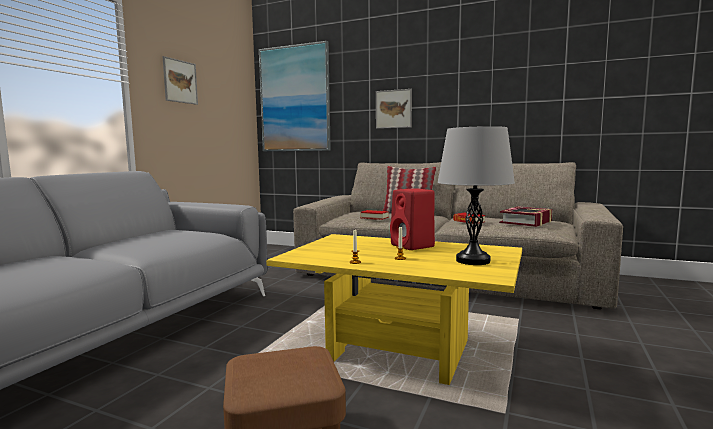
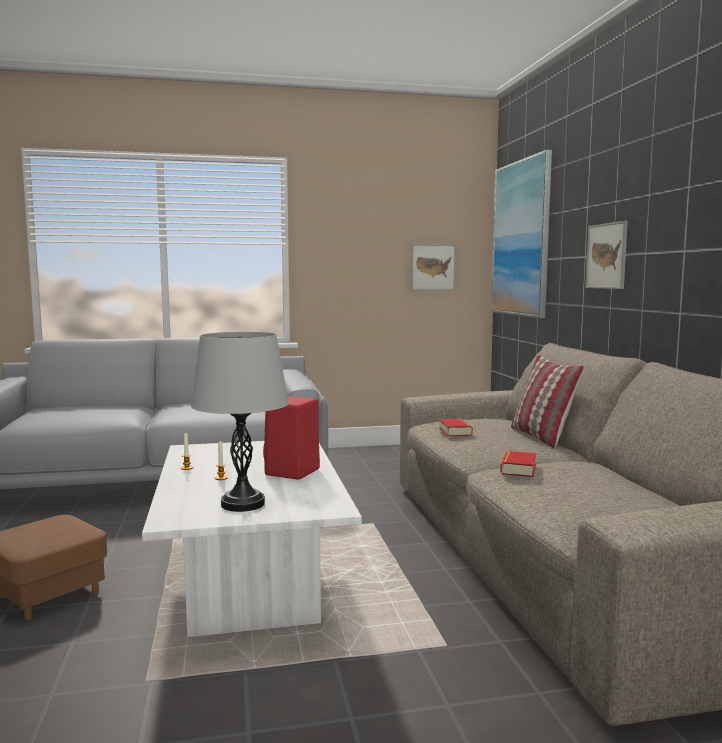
camera: 55 degrees right, 0 degrees up
picture [162,56,198,105] -> picture moved to [411,244,456,291]
yellow coffee table [266,234,522,385] -> white coffee table [142,441,362,637]
book [499,207,553,227] -> none

